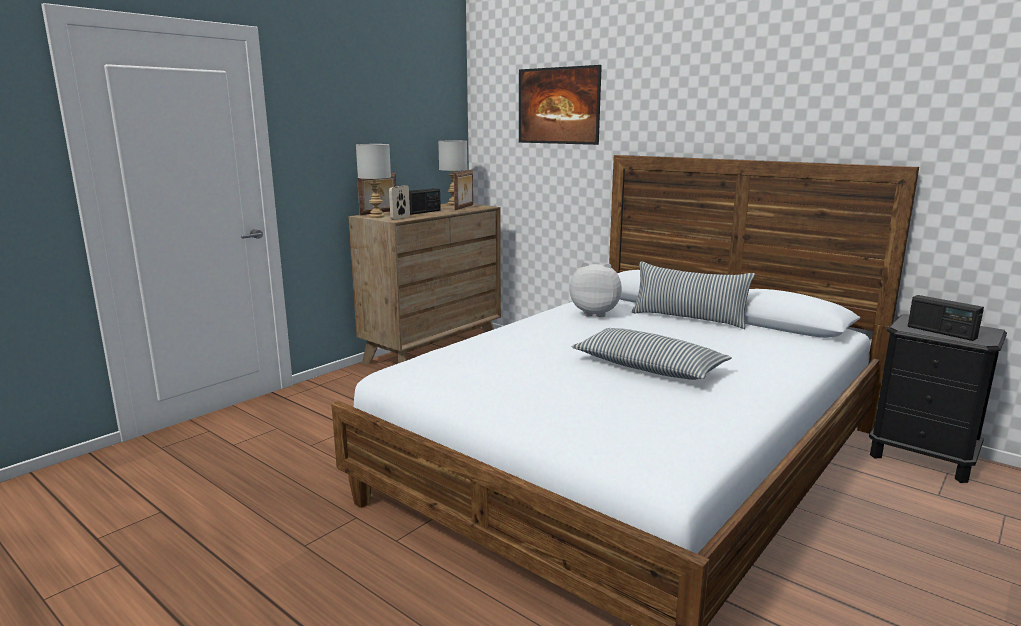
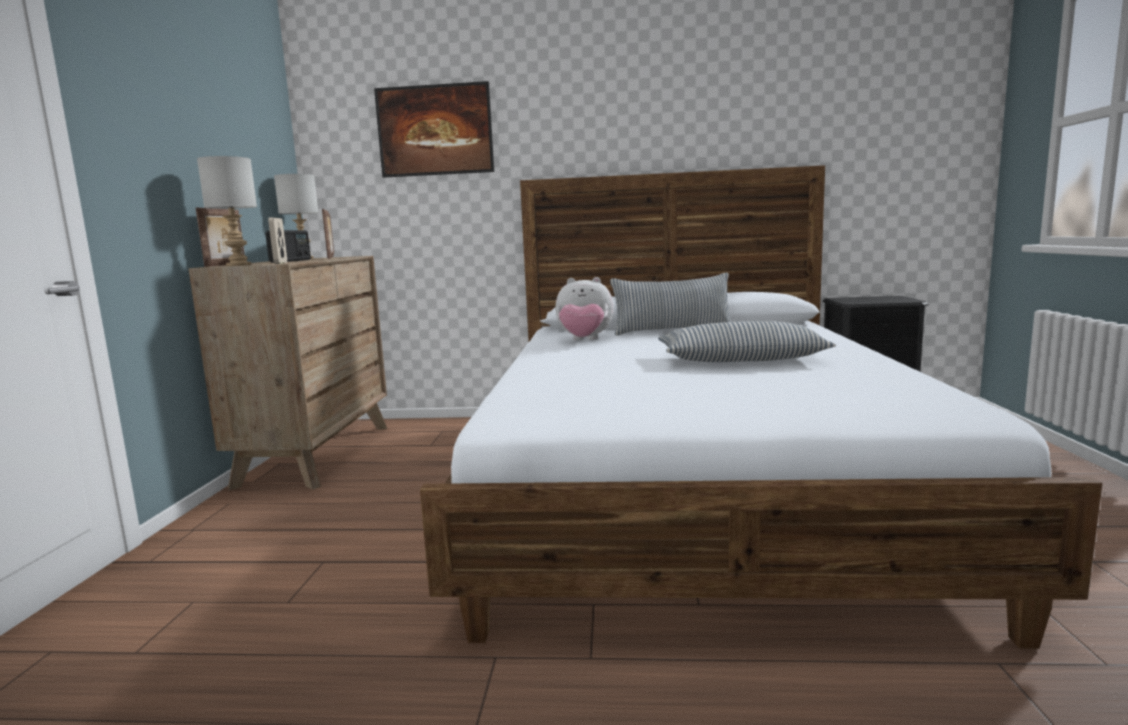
camera: 35 degrees left, 5 degrees down
plush toy [570,262,622,317] -> plush toy turned 150 degrees counterclockwise [555,277,614,340]
radio [907,295,984,341] -> none

